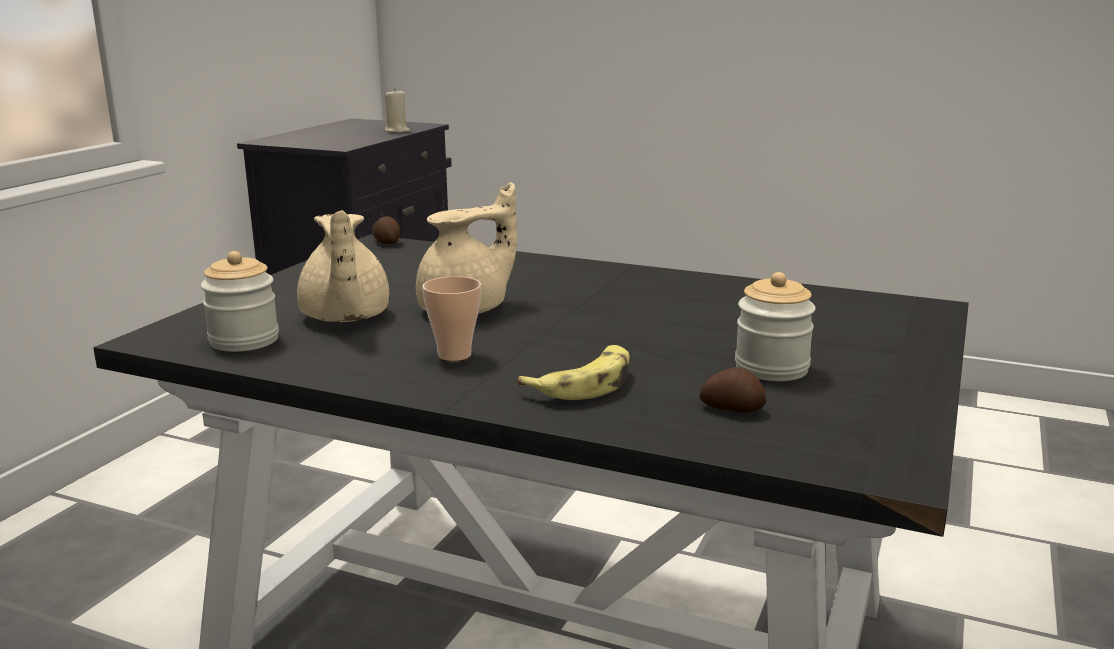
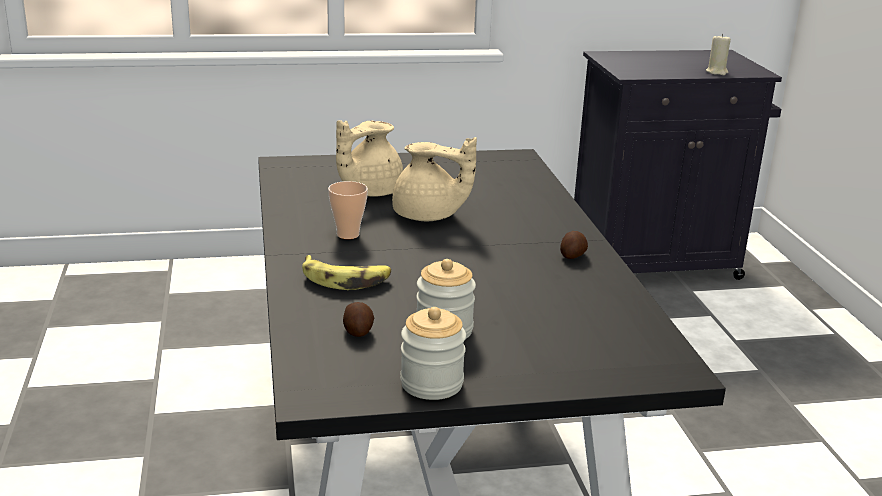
camera: 55 degrees right, 5 degrees up
jar [201,251,279,352] -> jar moved to [400,307,466,400]
potato [372,216,400,244] -> potato moved to [560,231,588,259]

